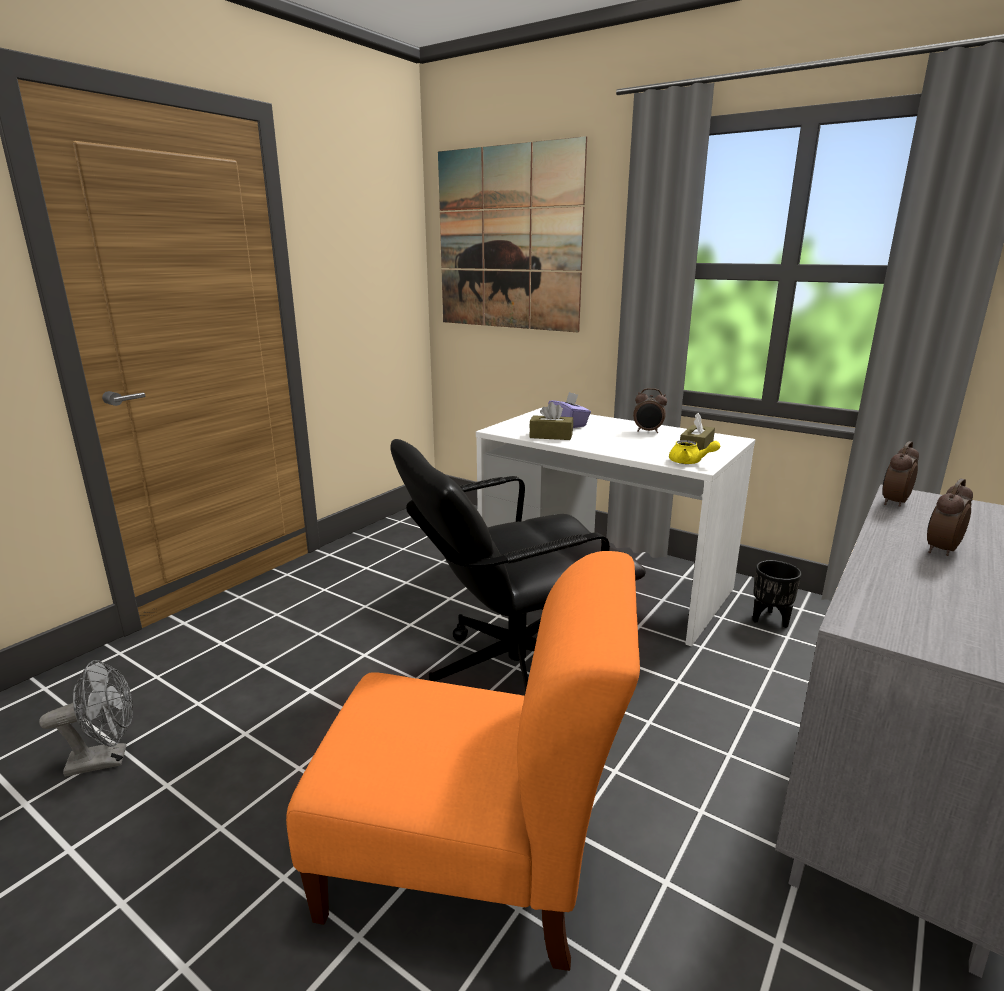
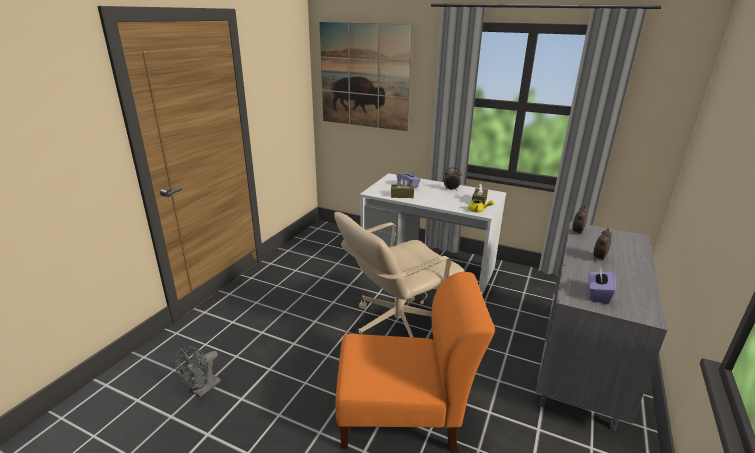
camera: 10 degrees left, 5 degrees up
grey fan [39,660,133,777] -> grey fan turned 150 degrees clockwise [175,345,221,398]
black office chair [391,439,646,692] -> beige office chair [334,212,464,337]
black planter [752,560,801,628] -> none
none -> purple tissue box [588,270,616,304]

